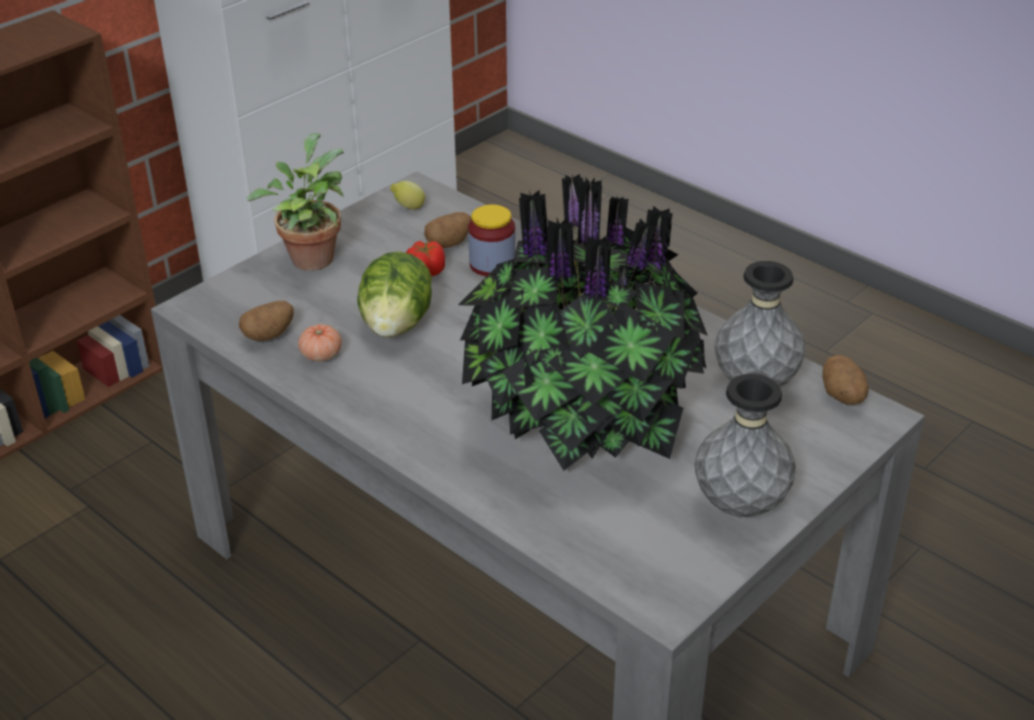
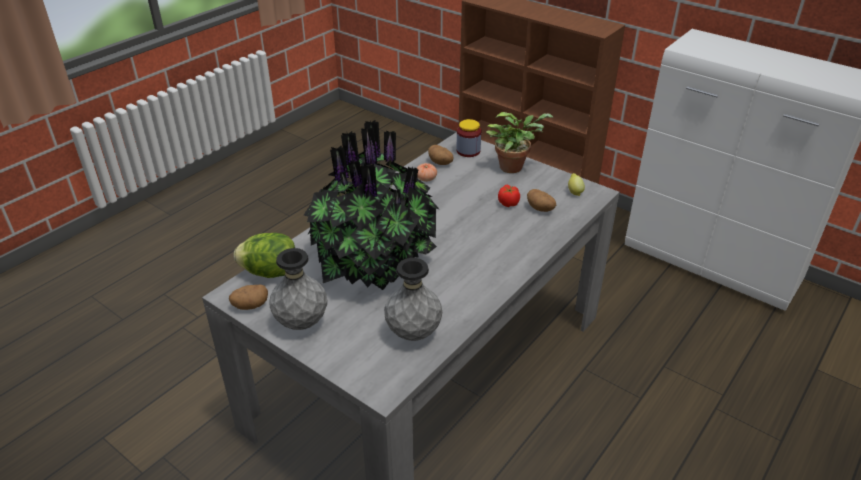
camera: 85 degrees right, 0 degrees up
lettuce [357,251,432,337] -> lettuce moved to [234,233,295,278]
jar [468,204,516,276] -> jar moved to [456,119,481,157]
potato [822,355,868,405] -> potato moved to [229,285,268,310]

